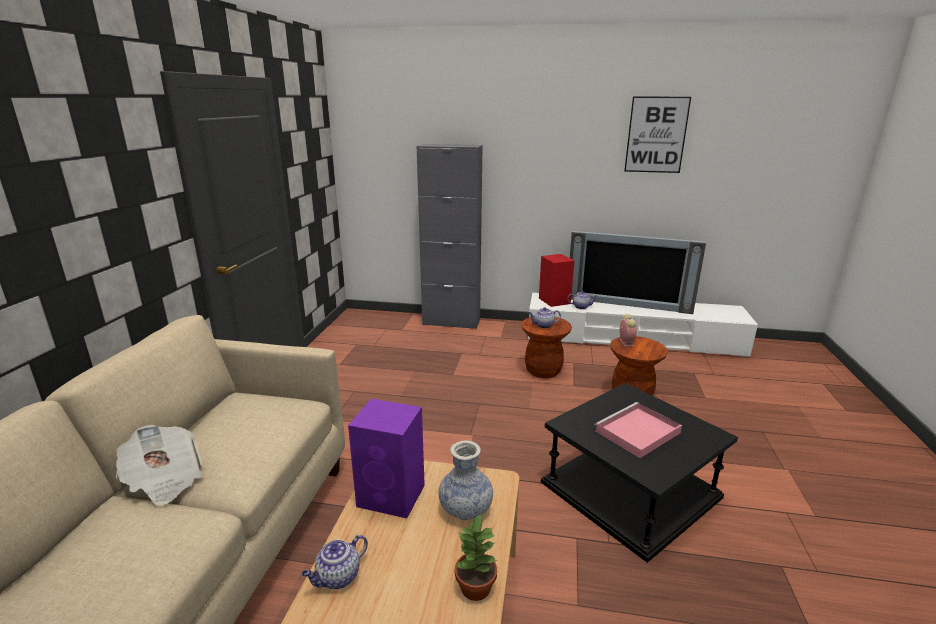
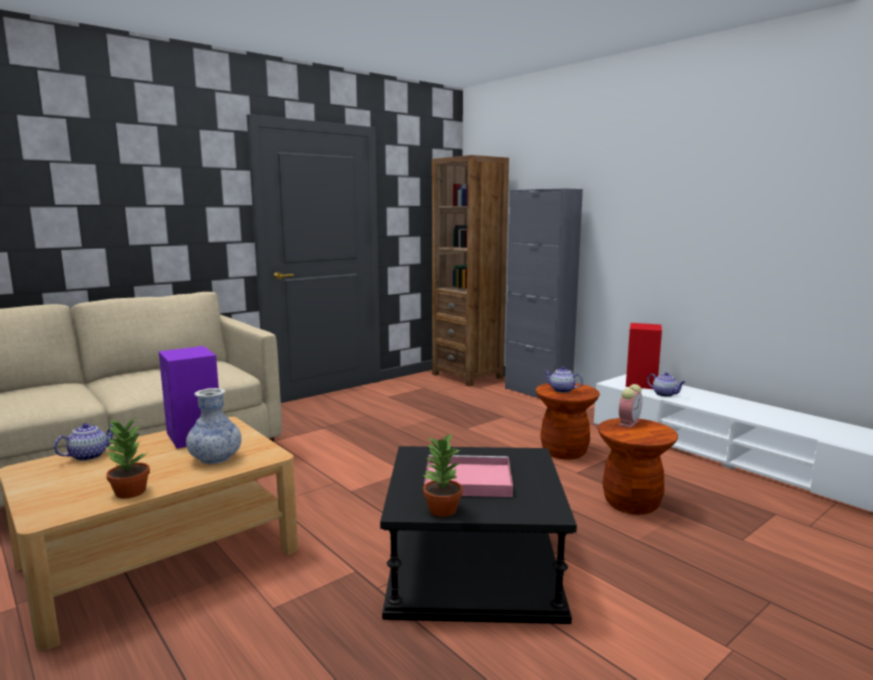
camera: 40 degrees right, 10 degrees down
newspaper [116,424,203,505] -> none
teapot [302,535,368,589] -> teapot turned 135 degrees clockwise [54,423,113,461]
television [570,231,706,314] -> none
picture [624,96,691,173] -> none
none -> potted plant [422,434,463,517]
none -> brown bookcase [432,155,509,387]

